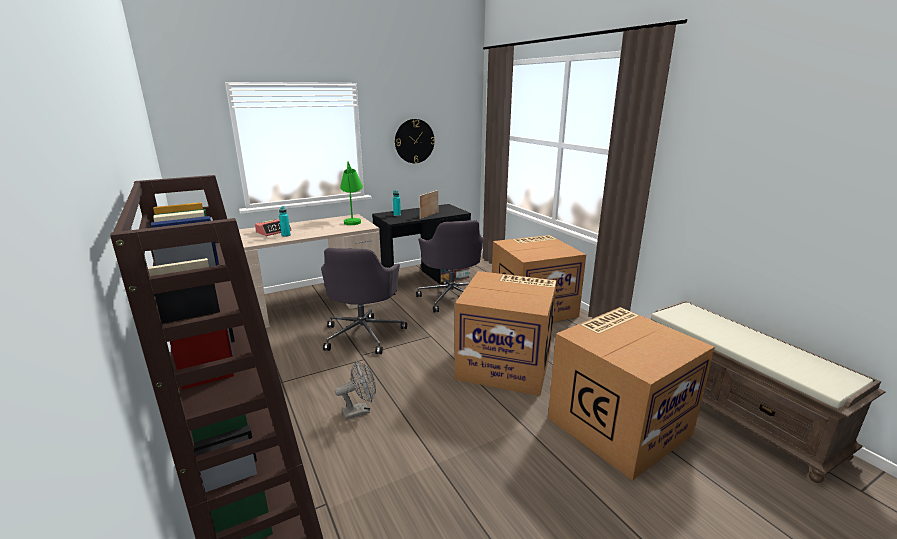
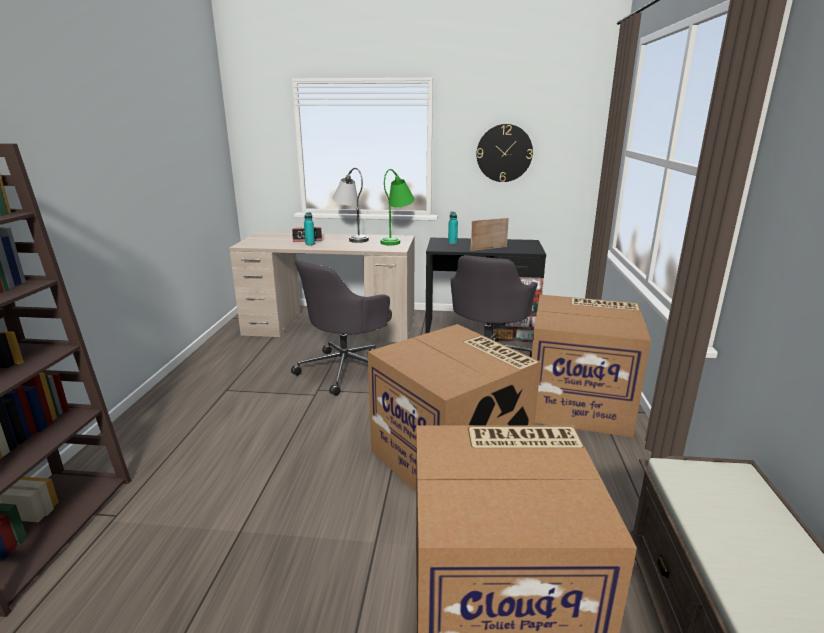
camera: 35 degrees right, 0 degrees up
grey fan [335,361,376,420] -> none
none -> grey table lamp [333,168,369,243]

